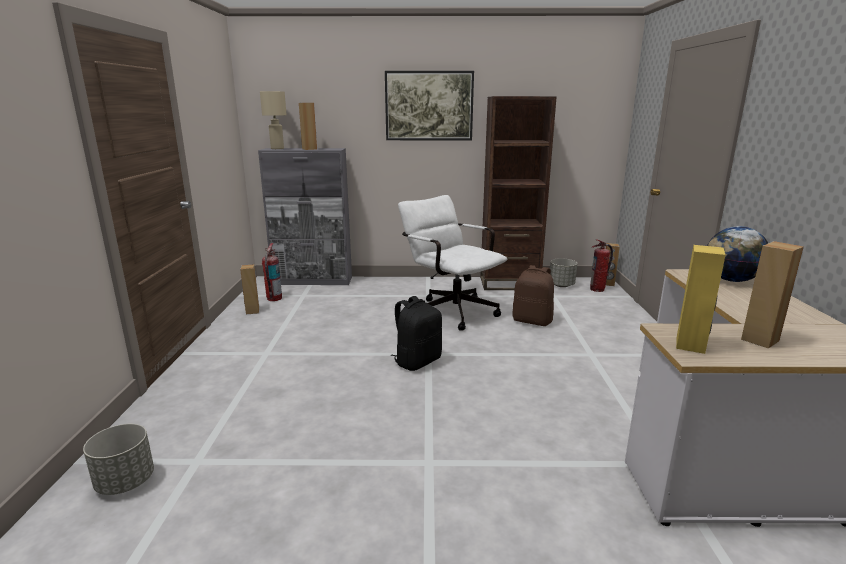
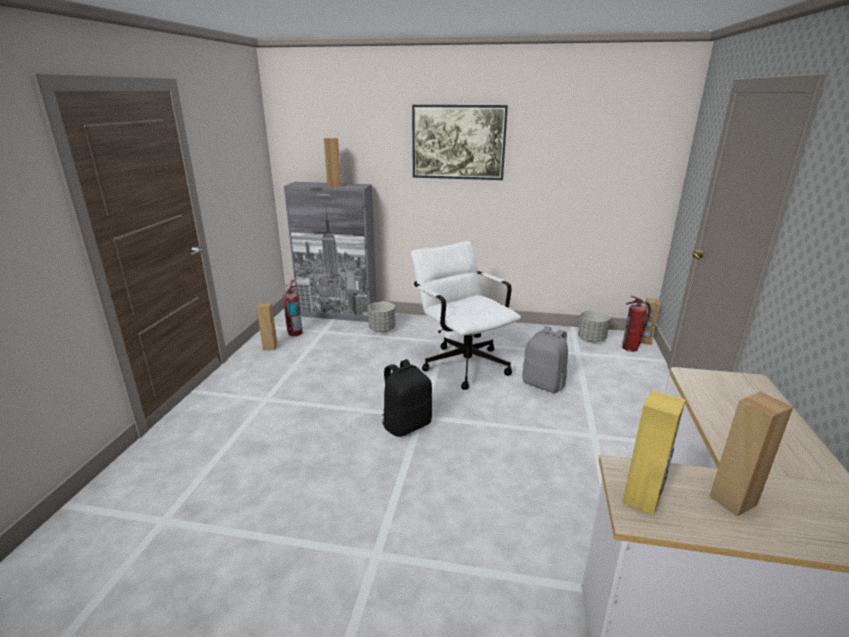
camera: 10 degrees right, 5 degrees up
grey planter [83,424,154,495] -> grey planter moved to [368,301,396,332]
beige table lamp [260,91,287,149] -> none
brown bookcase [480,96,557,290] -> none
brown backpack [513,265,554,326] -> grey backpack [523,326,568,393]
globe [707,226,768,282] -> none

